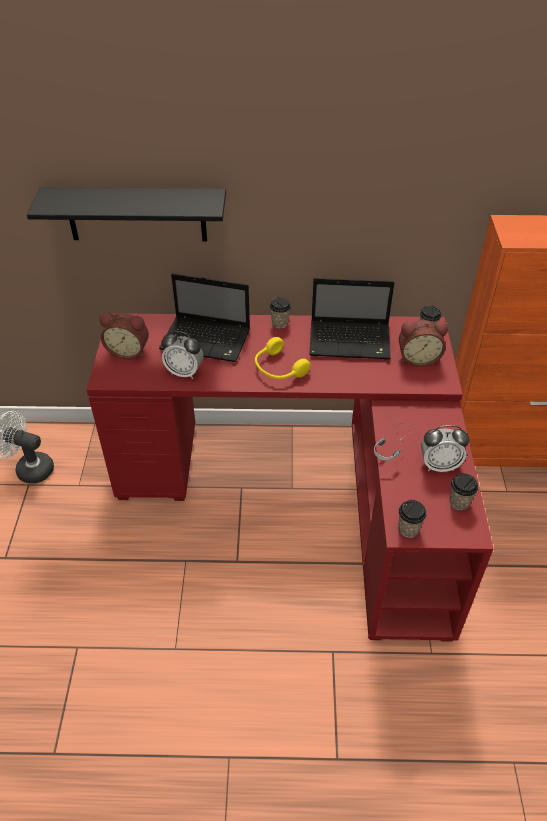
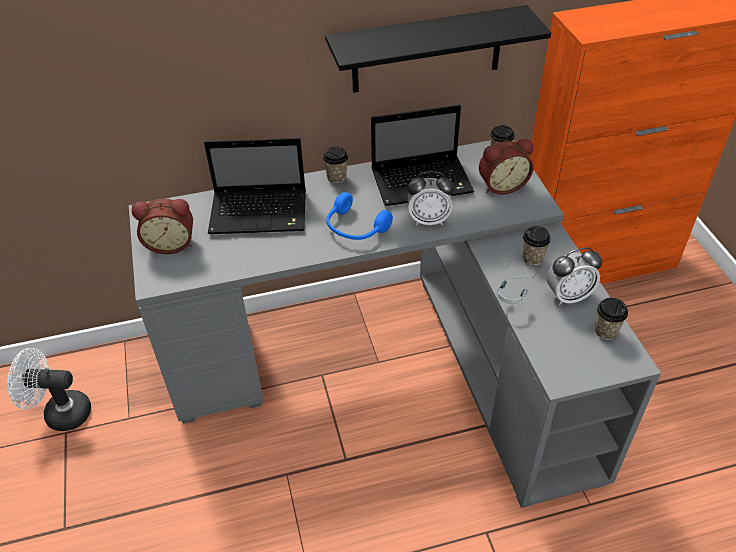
camera: 15 degrees left, 0 degrees up
black shelf [27,187,226,242] -> black shelf moved to [325,5,551,93]
red desk [86,313,493,642] -> grey desk [129,140,661,508]
alarm clock [161,331,204,379] -> alarm clock moved to [407,171,455,225]
yellow headphones [255,337,311,379] -> blue headphones [326,192,393,240]
cup [398,500,427,538] -> cup moved to [522,226,551,266]

